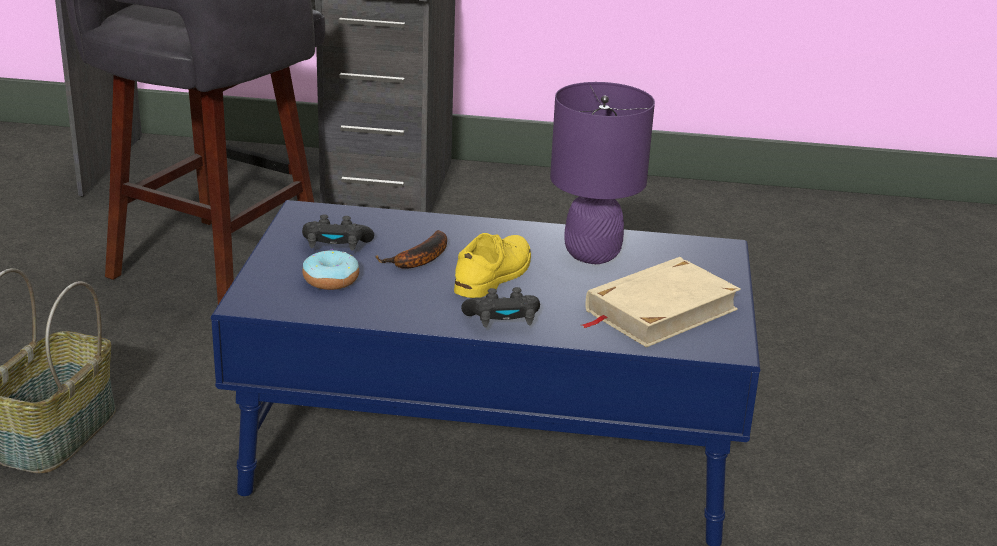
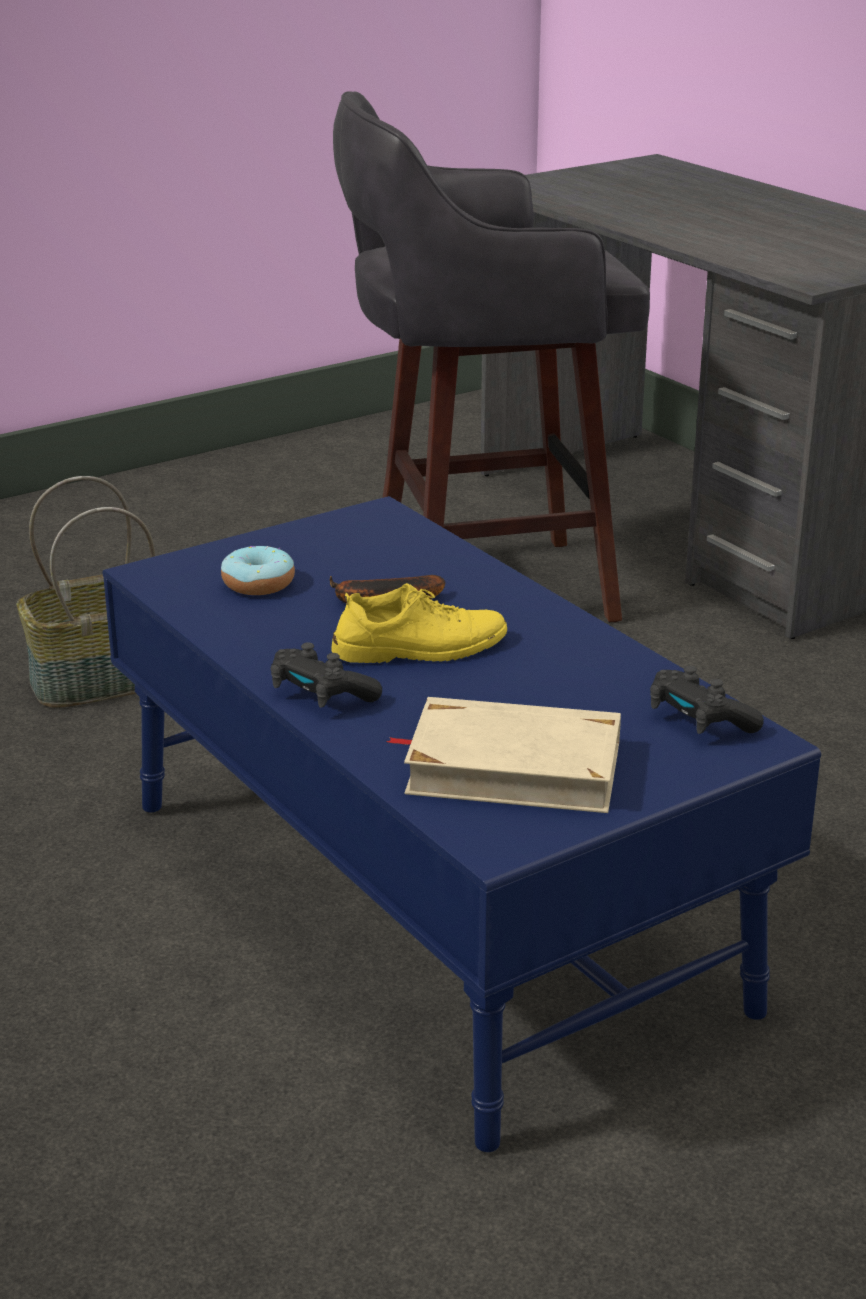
camera: 50 degrees right, 0 degrees up
black game controller [302,214,374,251] -> black game controller moved to [650,665,764,734]
purple table lamp [550,82,655,264] -> none

